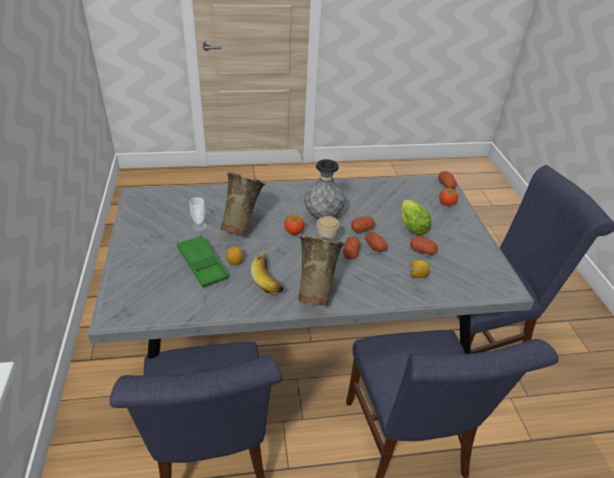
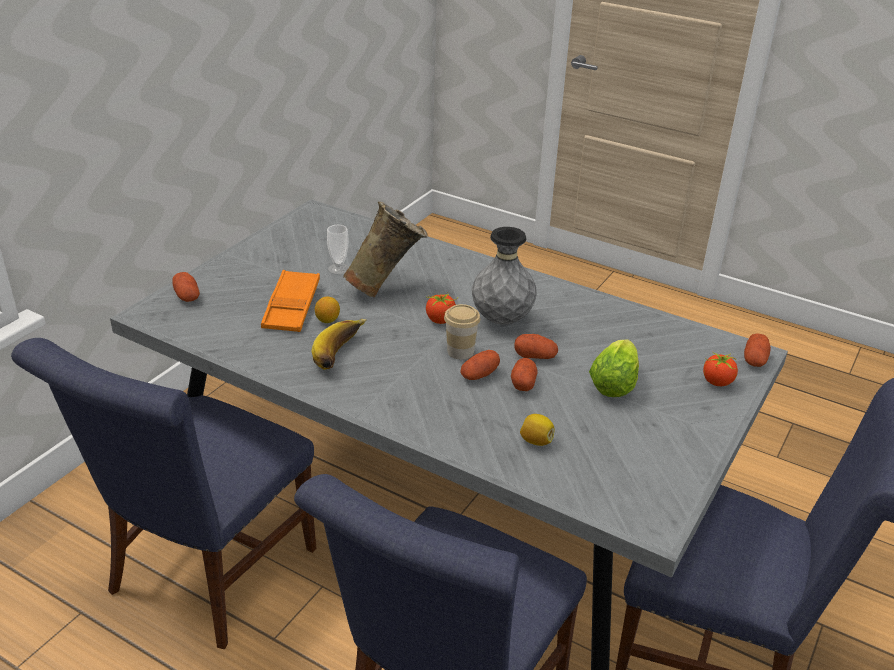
camera: 40 degrees right, 5 degrees down
green tray [177,235,229,288] -> orange tray [261,270,320,332]
beige vase [298,234,345,306] -> none
potato [410,236,438,254] -> potato moved to [172,272,200,302]

